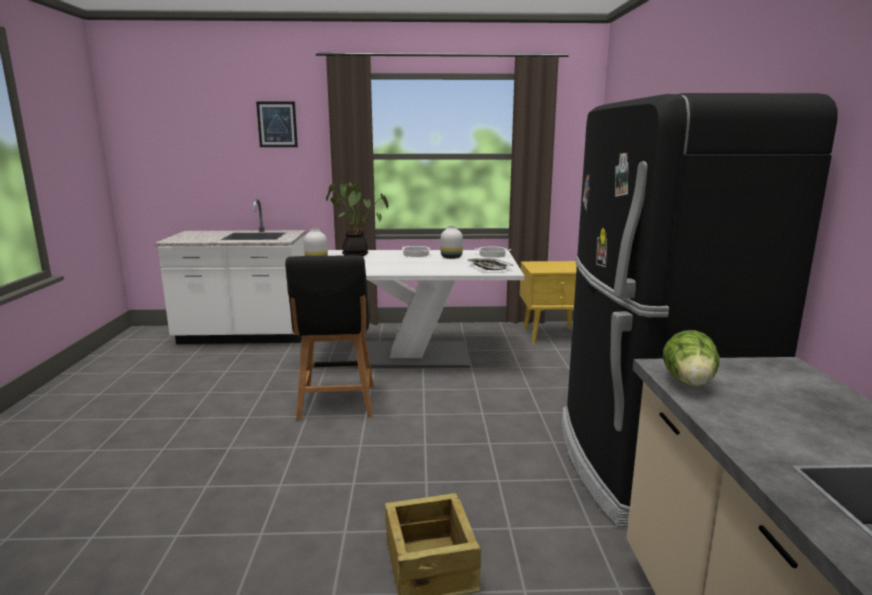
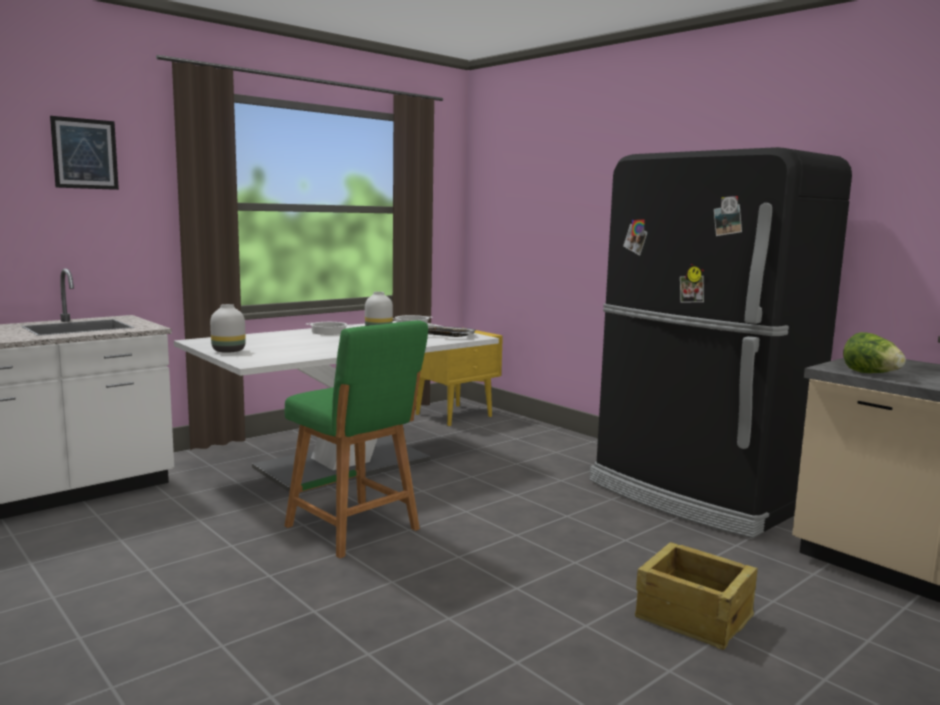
camera: 40 degrees left, 5 degrees down
black stool [285,255,374,420] -> green stool [284,320,428,558]
potted plant [326,182,388,256] -> none

